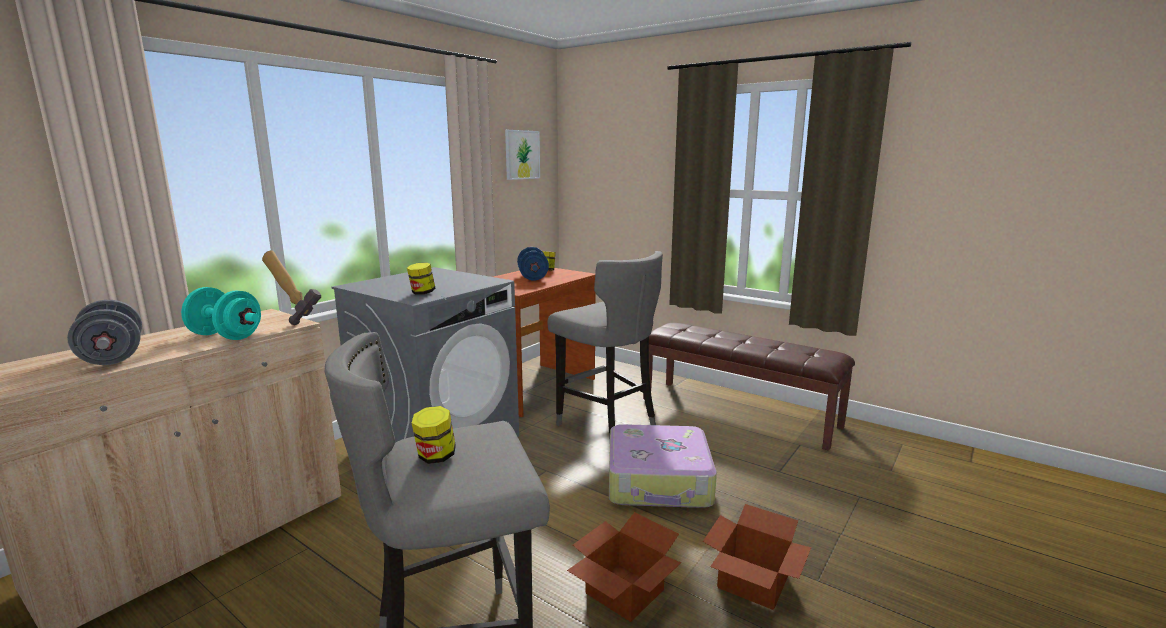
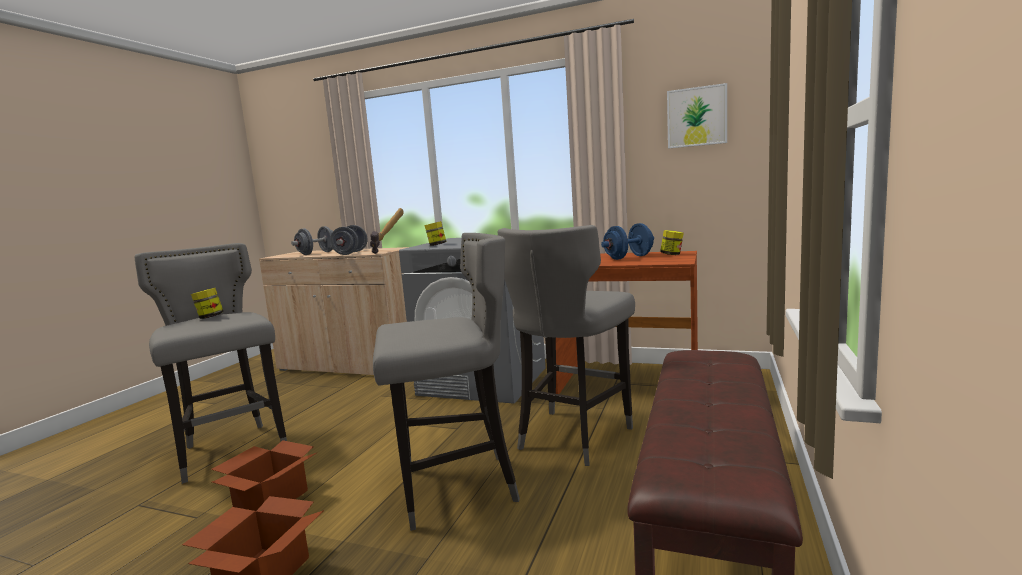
camera: 75 degrees right, 5 degrees down
turquoise dumbbell [181,287,261,340] -> grey dumbbell [330,225,368,255]
suitcase [609,424,717,508] -> grey stool [373,233,520,531]

